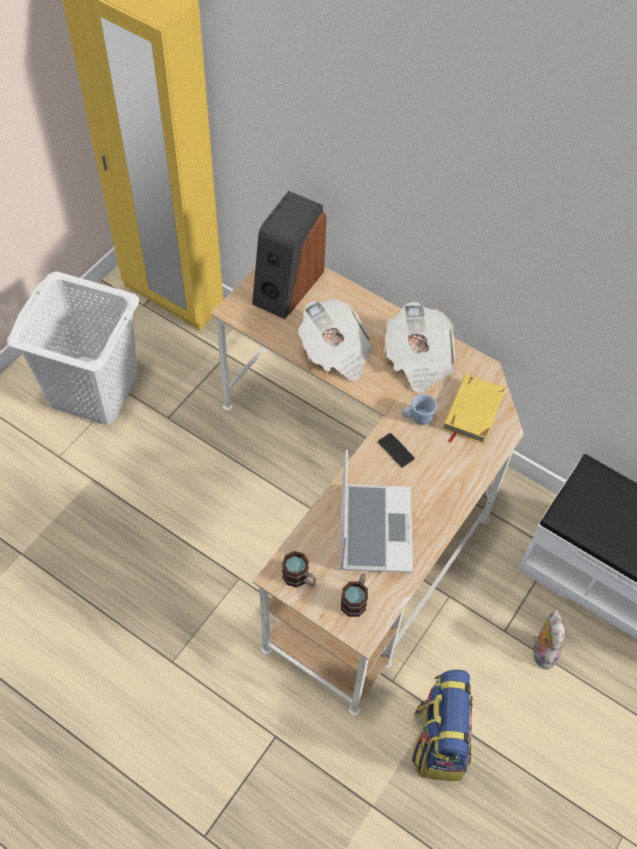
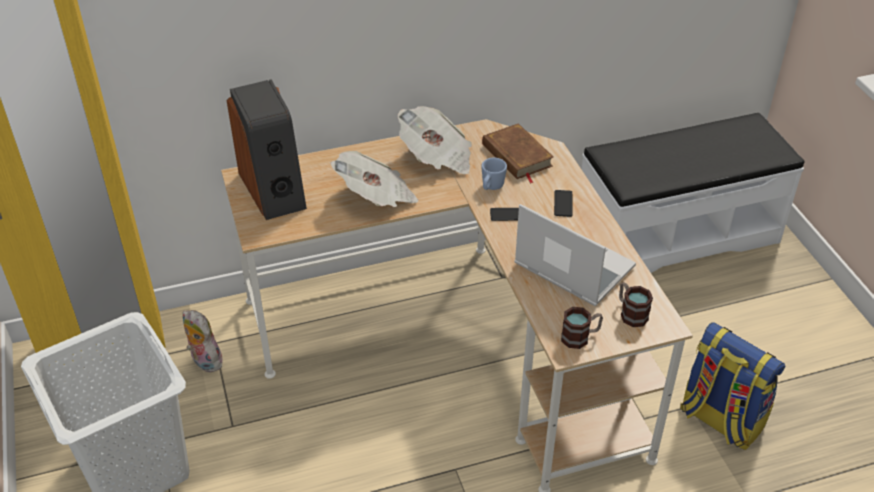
camera: 50 degrees left, 15 degrees down
yellow book [443,374,506,444] -> brown book [482,123,553,183]
plush toy [532,609,566,670] -> plush toy moved to [183,310,223,372]
none -> phone [554,190,572,217]

